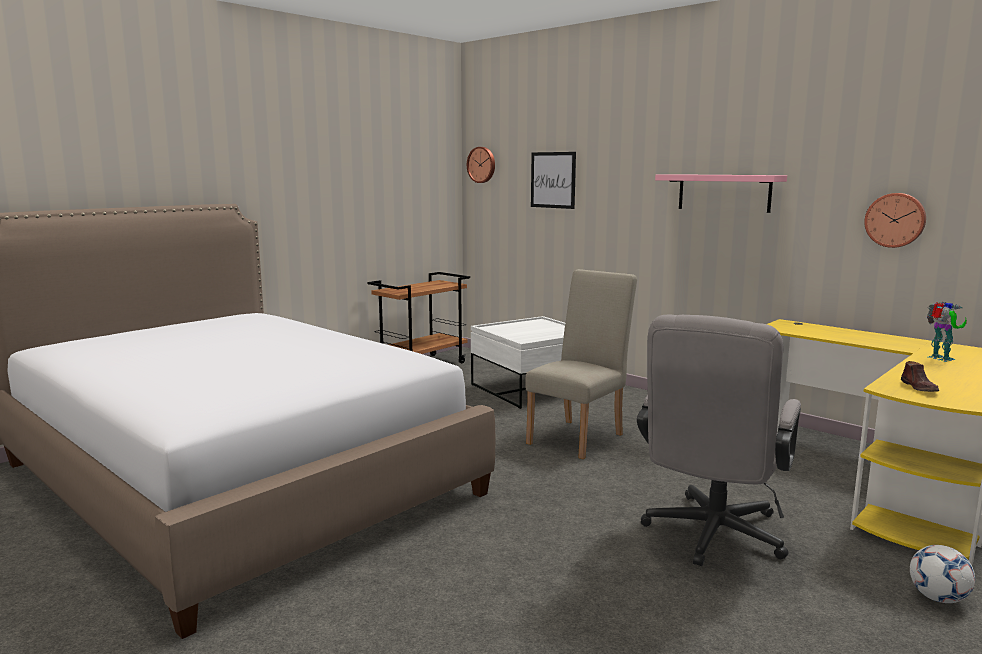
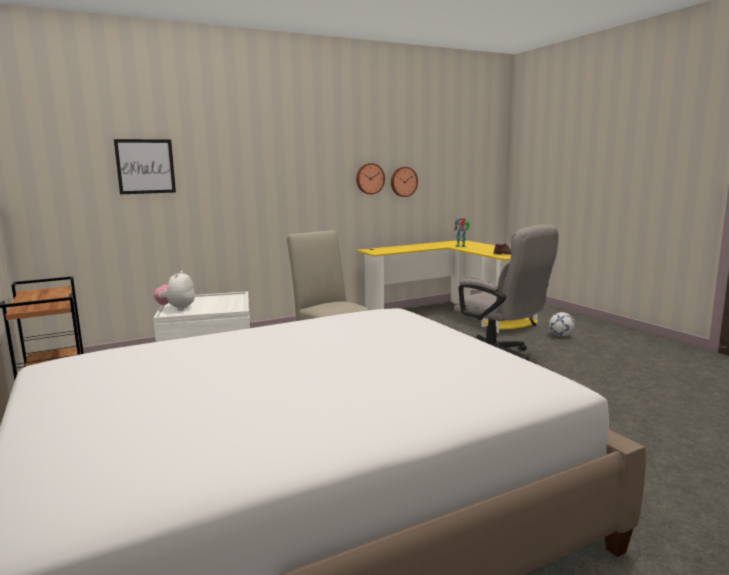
camera: 70 degrees left, 0 degrees up
wall clock [467,147,495,183] -> wall clock moved to [356,163,385,194]
pink shelf [655,174,787,213] -> none
none -> plush toy [154,271,195,311]

